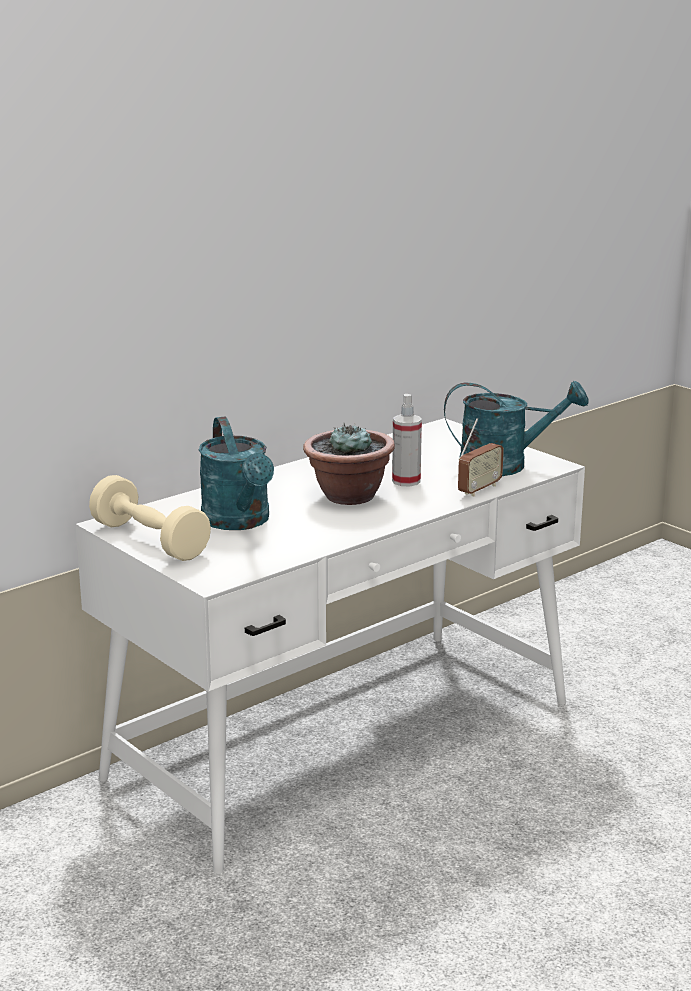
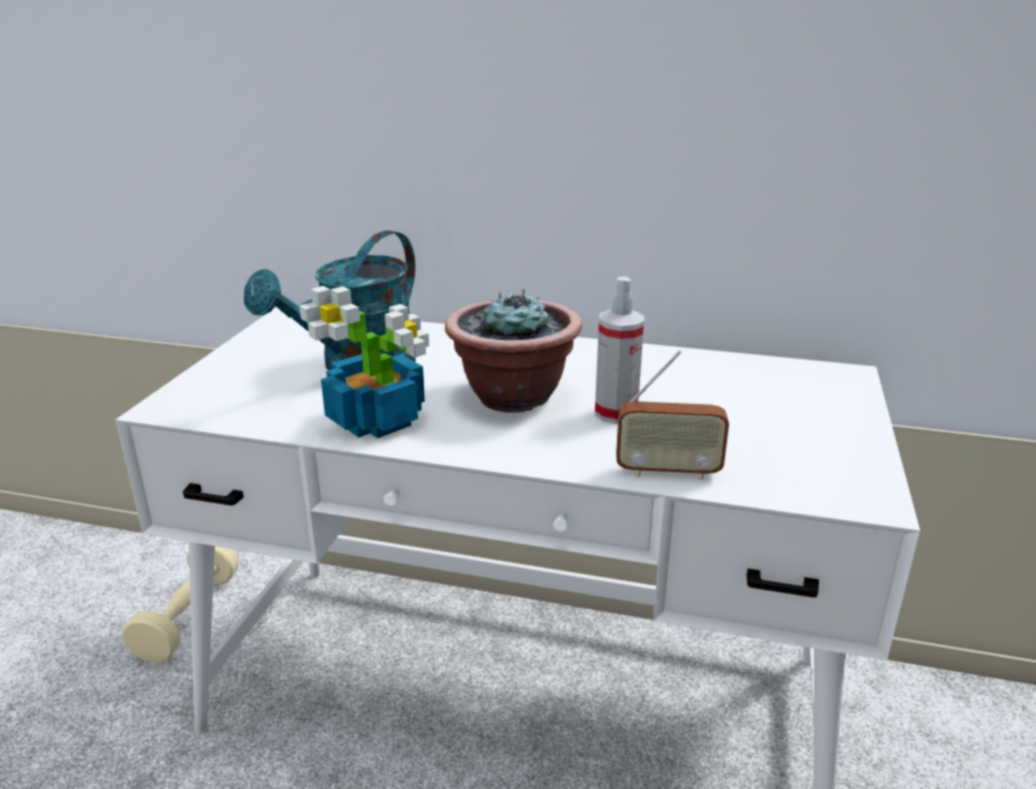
camera: 55 degrees right, 5 degrees up
beige dumbbell [89,475,211,561] -> beige dumbbell moved to [122,546,238,662]
turquoise watering can [444,381,589,476] -> none
none -> potted plant [299,286,429,438]

